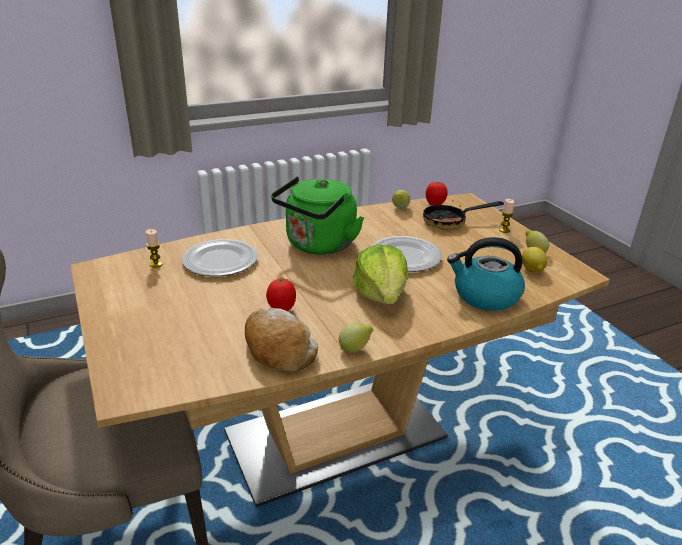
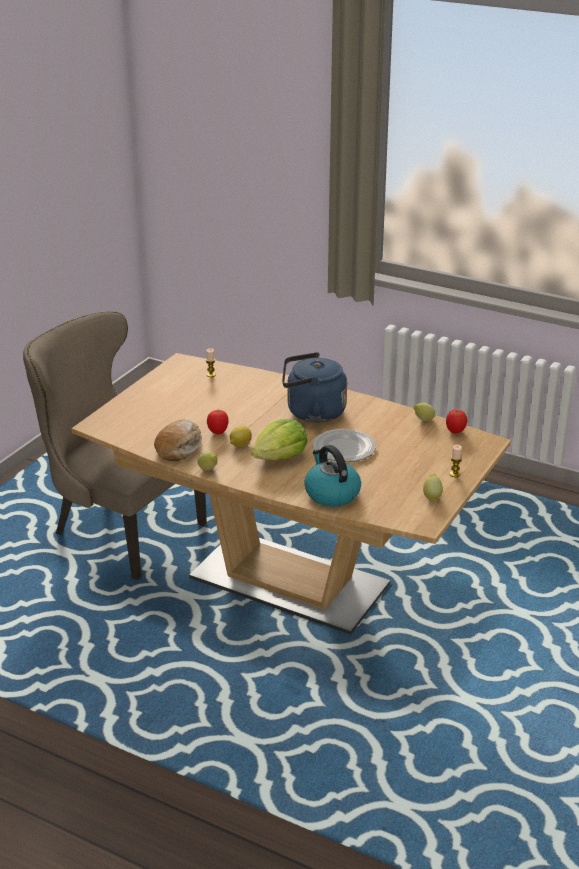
camera: 55 degrees right, 0 degrees up
plate [182,239,258,276] -> none
green kettle [271,176,364,255] -> blue kettle [282,352,347,423]
frying pan [423,201,504,230] -> none
lemon [522,247,547,273] -> lemon moved to [230,426,252,447]

